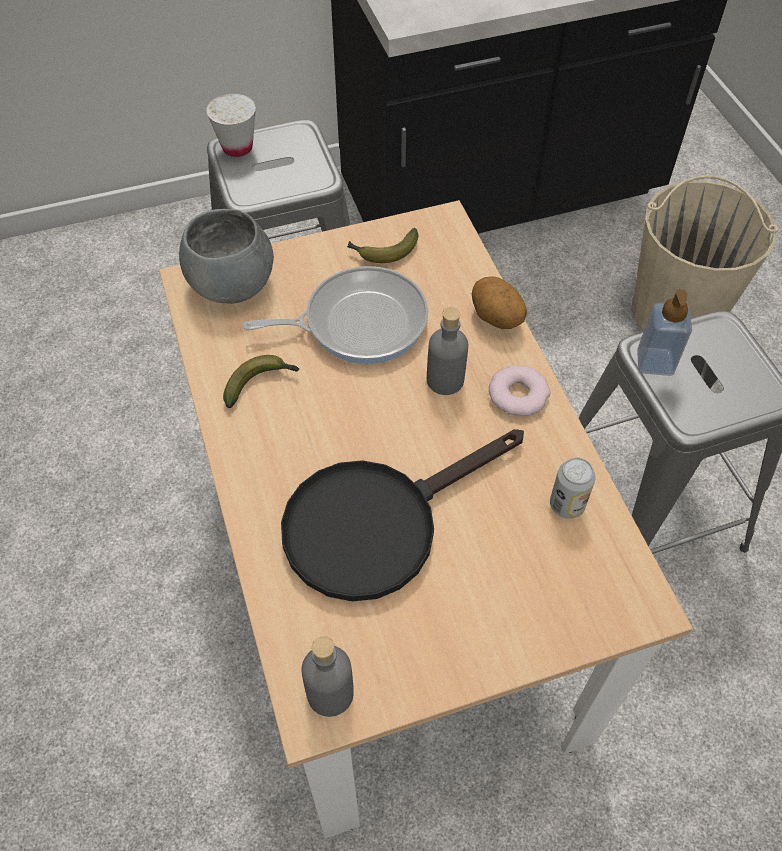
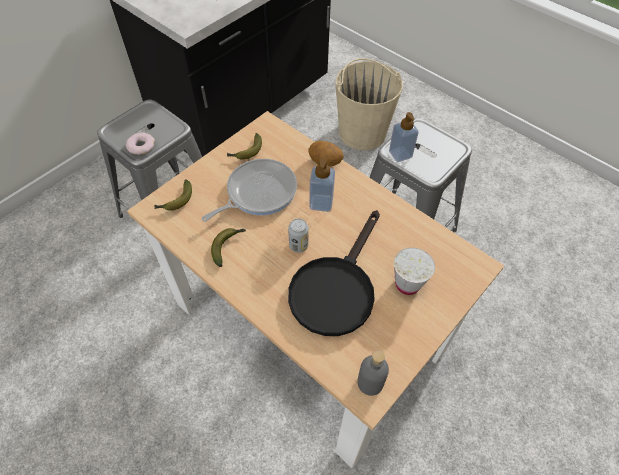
camera: 30 degrees left, 0 degrees up
grey bowl [179,209,274,304] -> banana [154,179,192,211]
white cup [206,94,256,157] -> white cup moved to [394,248,435,295]
grey bottle [427,307,468,395] -> soap dispenser [309,158,335,212]
donut [489,365,550,416] -> donut moved to [126,133,155,155]
can [550,457,596,519] -> can moved to [288,218,309,253]

